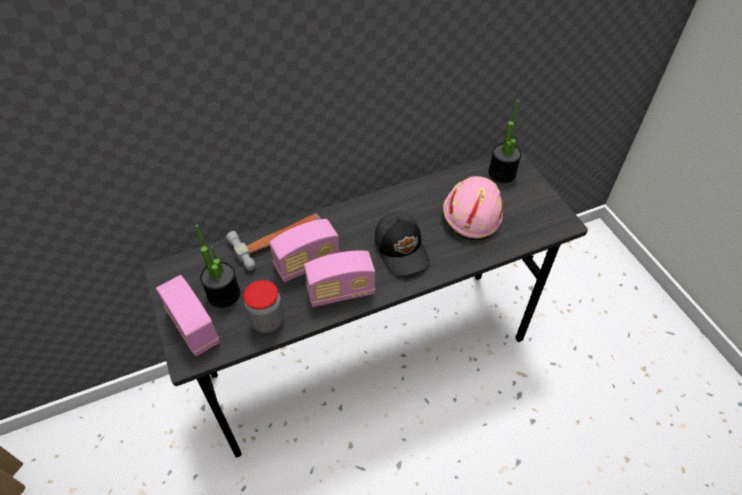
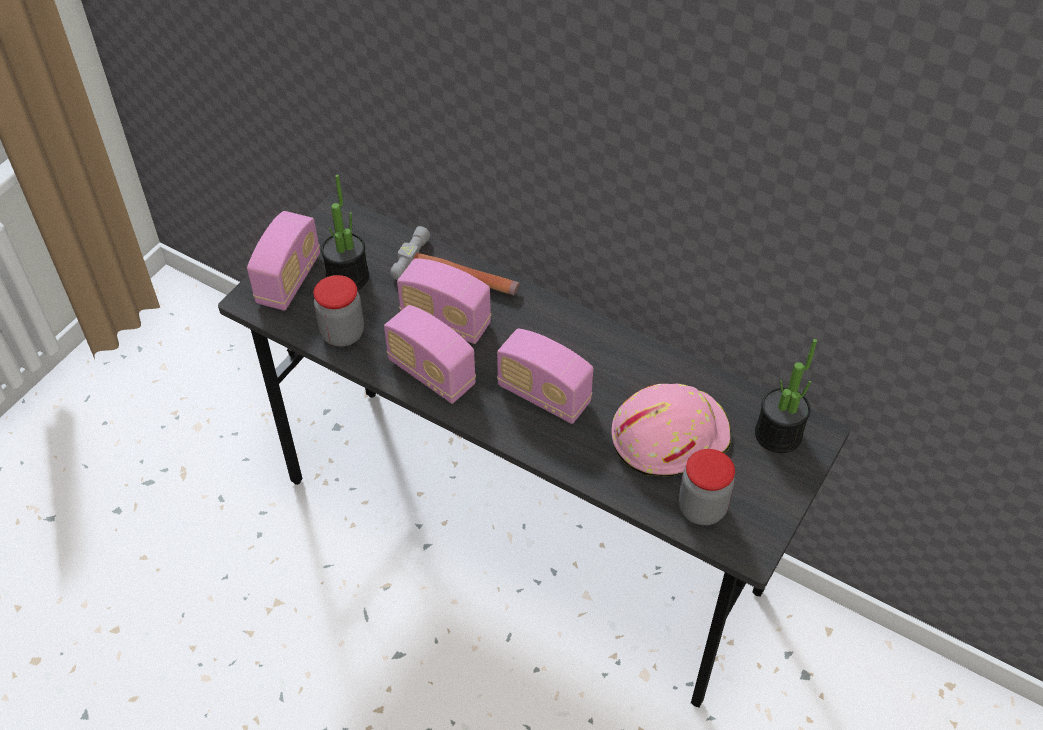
camera: 55 degrees right, 0 degrees up
black cap [374,212,430,276] -> radio [497,328,593,424]
none -> jar [679,449,735,525]

